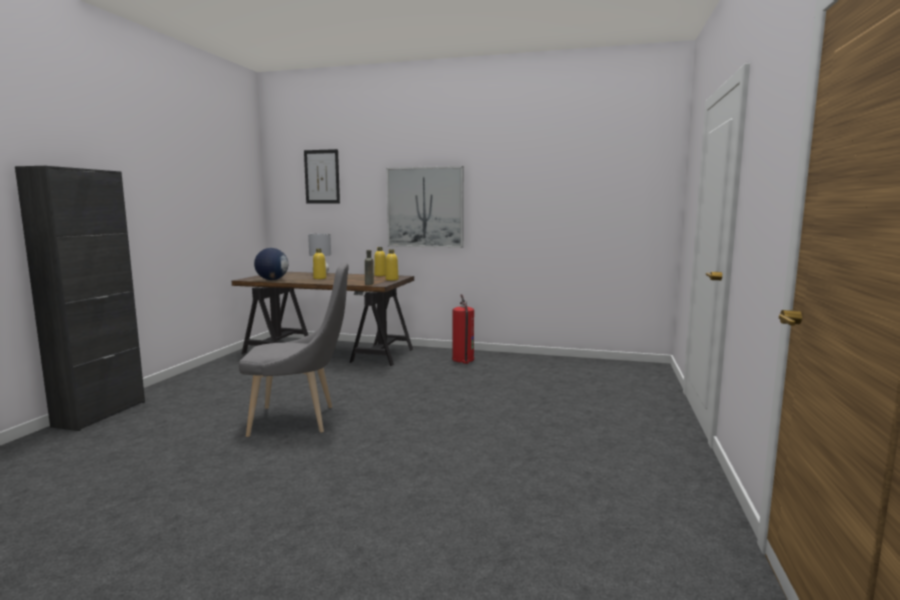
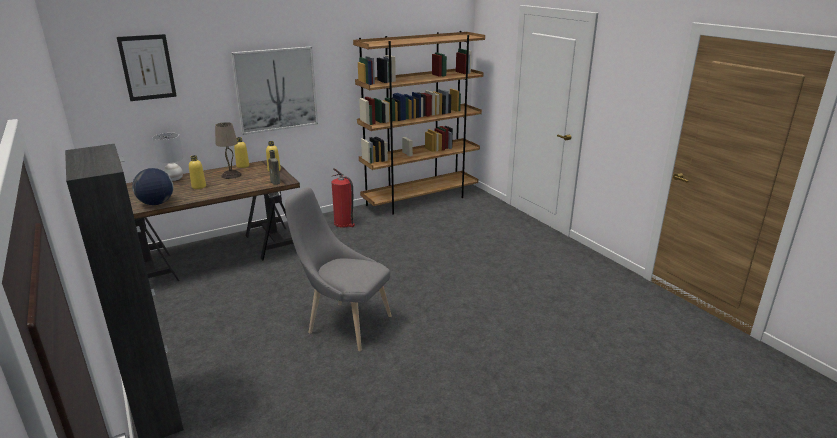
camera: 45 degrees left, 15 degrees up
grey chair [239,262,349,437] -> grey chair turned 105 degrees counterclockwise [285,187,391,351]
none -> beige table lamp [215,122,242,179]
none -> brown bookcase [353,31,485,215]

